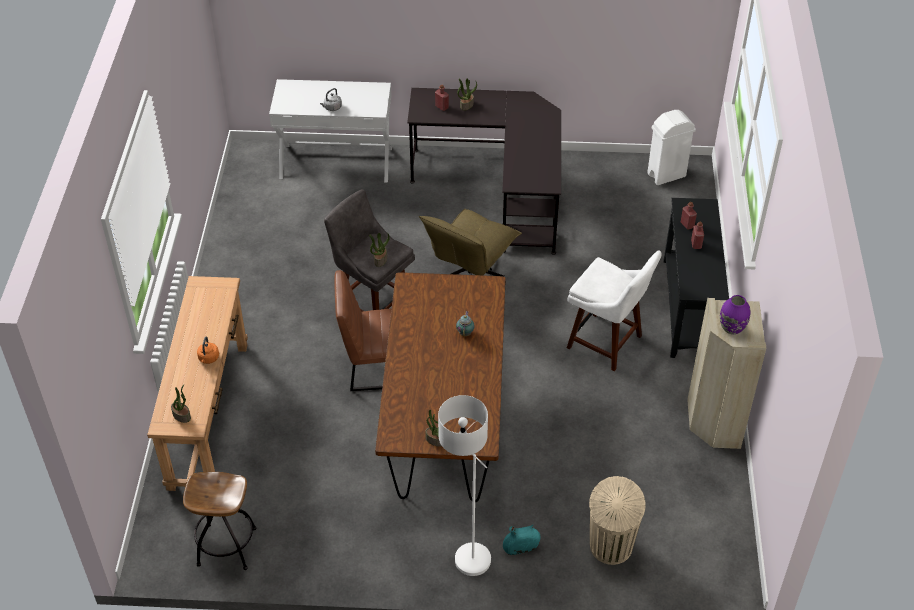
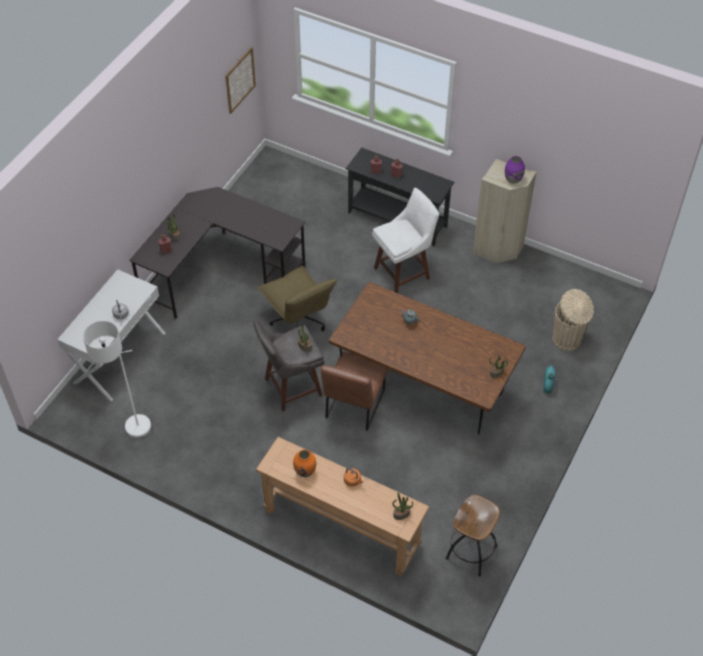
camera: 65 degrees left, 5 degrees up
white floor lamp [438,395,491,576] -> white floor lamp moved to [83,321,151,438]
white trash can [647,110,696,185] -> none
none -> picture [225,47,256,114]
none -> orange vase [293,450,316,477]

